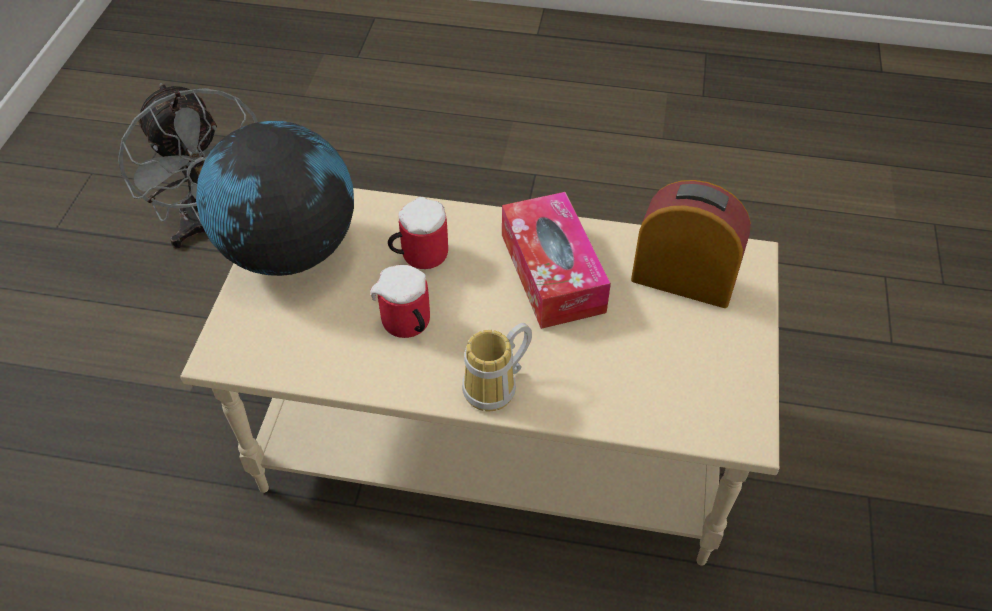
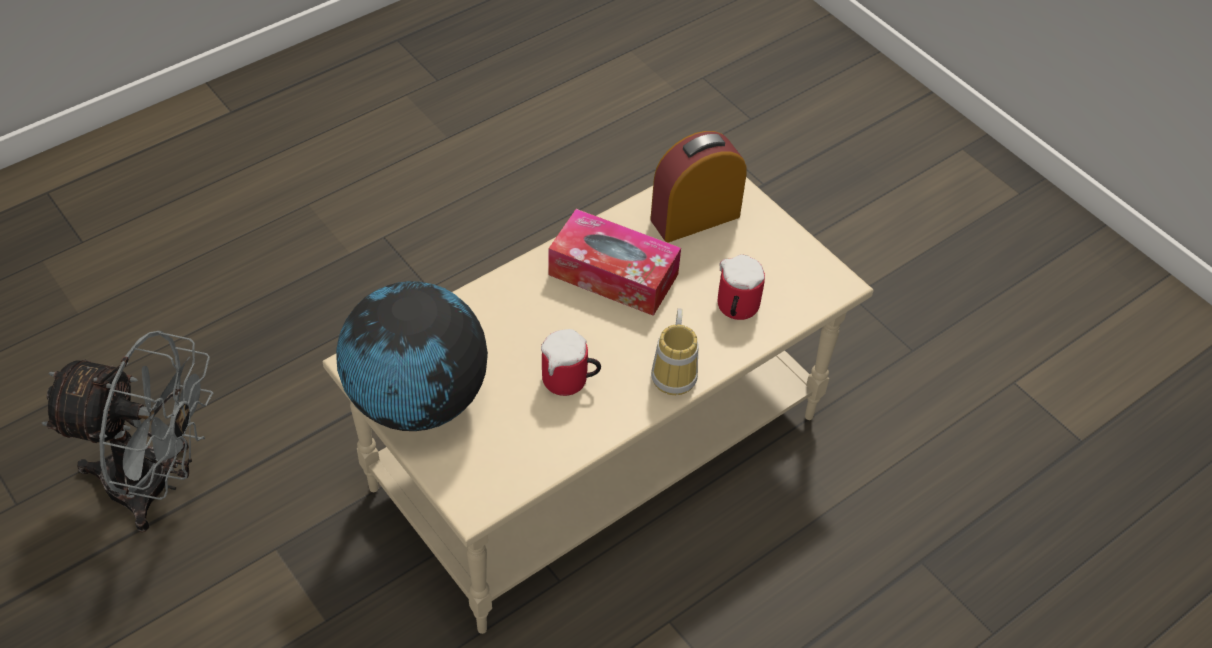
camera: 50 degrees left, 0 degrees up
mug [388,197,448,269] -> mug moved to [718,255,765,320]

